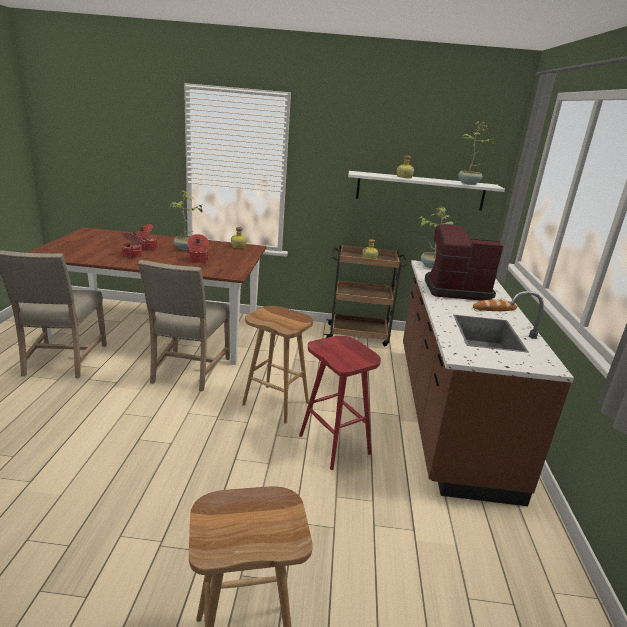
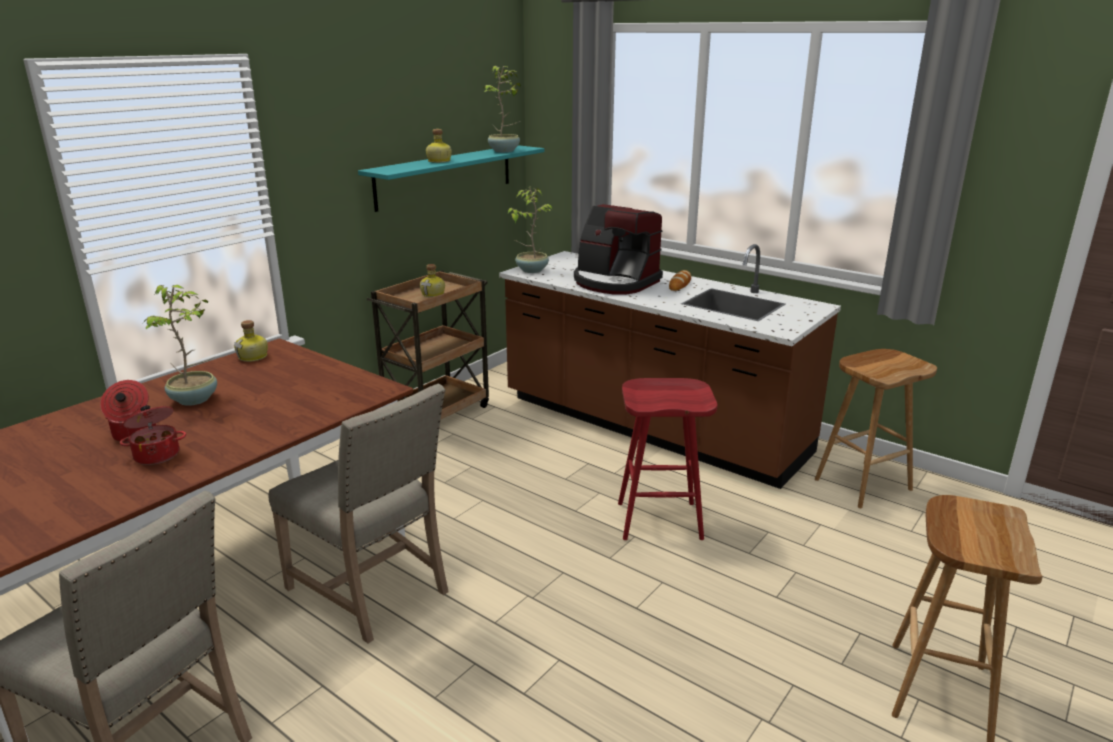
camera: 55 degrees left, 0 degrees up
cooking pot [186,234,212,263] -> none
brown stool [242,306,313,424] -> brown stool moved to [815,349,937,508]
white shelf [348,171,505,211] -> turquoise shelf [358,145,545,212]
coffee machine [425,224,503,301] -> coffee machine turned 90 degrees counterclockwise [574,204,663,295]

